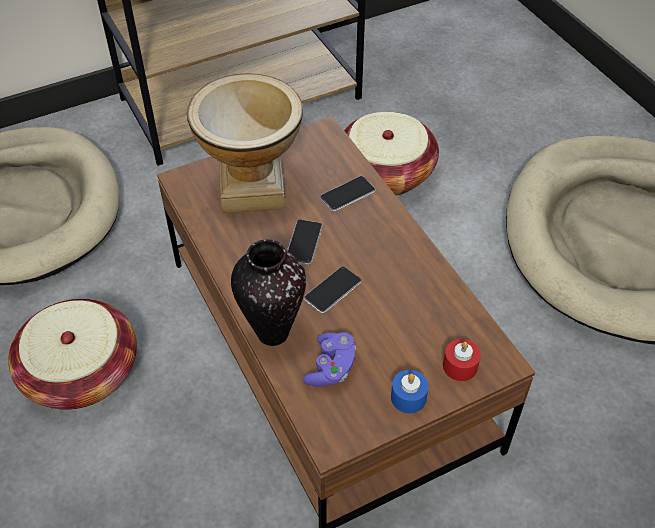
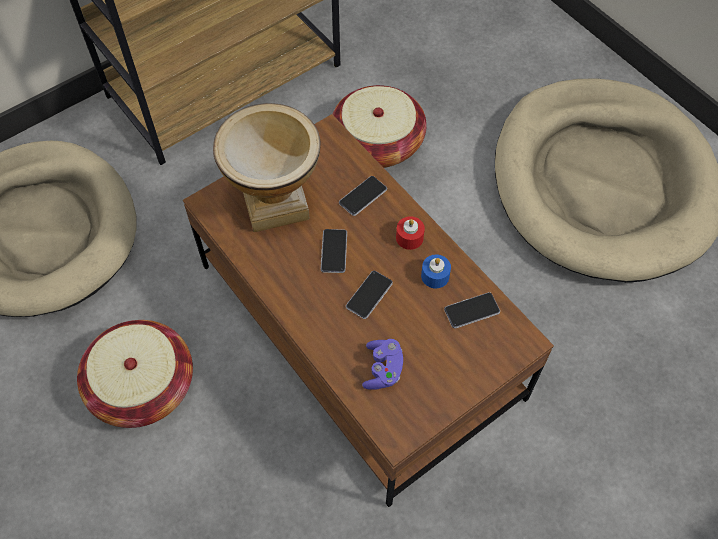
camera: 10 degrees left, 10 degrees up
vase [231,239,306,346] -> none
blue candle [391,370,429,413] -> blue candle moved to [421,255,451,288]
red candle [443,339,481,381] -> red candle moved to [396,216,425,250]
none -> phone [444,292,500,328]

